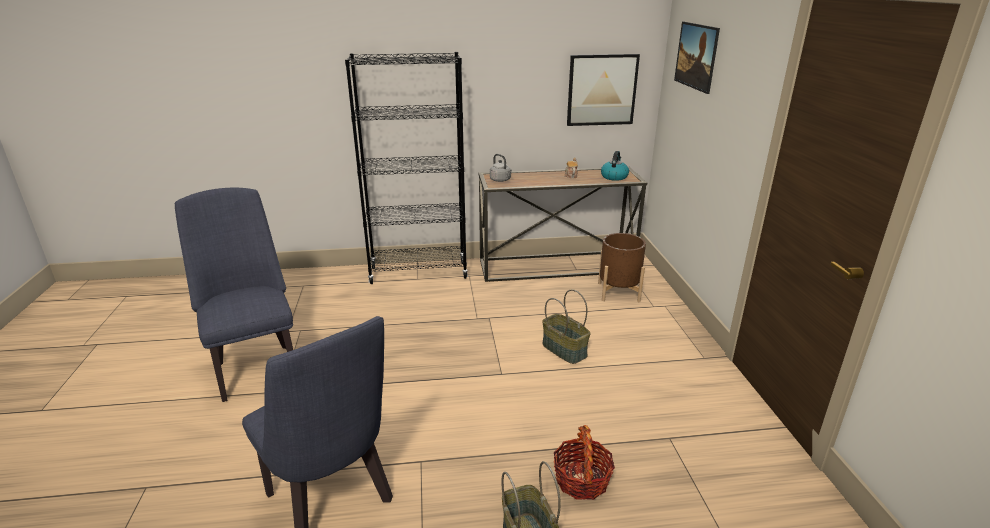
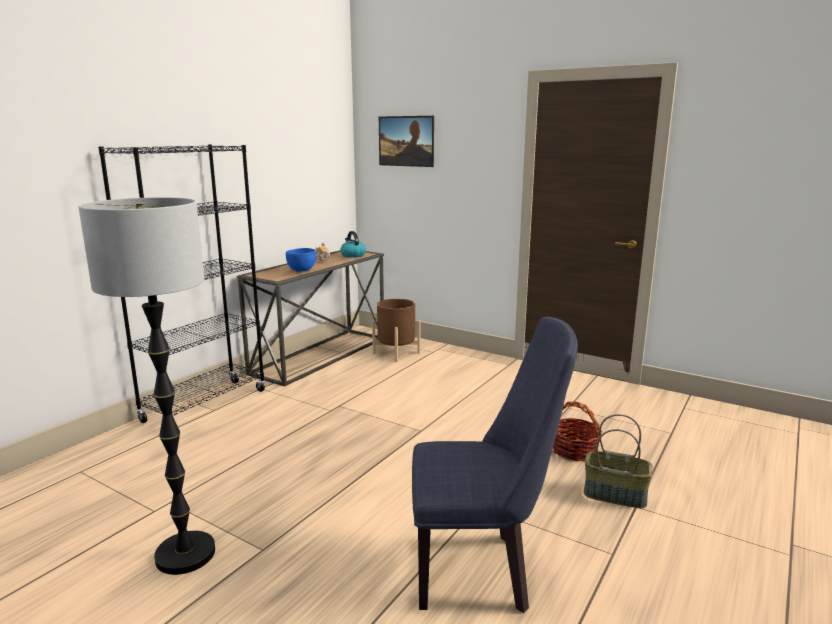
camera: 50 degrees left, 10 degrees down
blue chair [175,188,293,402] -> floor lamp [78,197,215,575]
grey kettle [490,154,512,182] -> none
basket [542,290,591,364] -> none
picture [567,54,640,126] -> none
none -> blue bowl [286,248,316,272]

